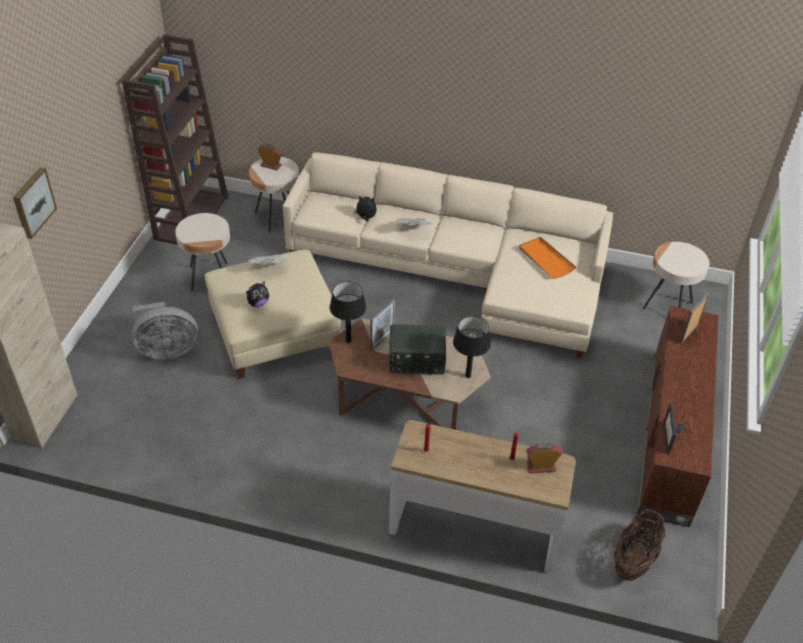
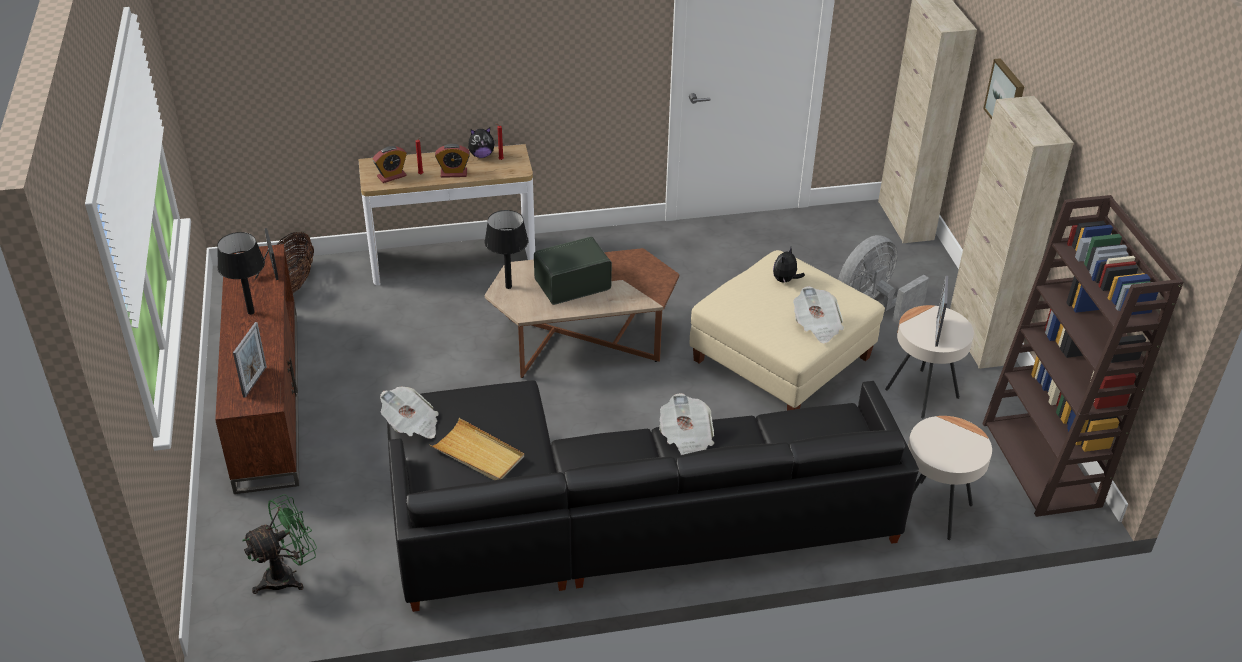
camera: 155 degrees right, 5 degrees down
alarm clock [258,144,282,170] -> alarm clock moved to [435,144,470,178]
beige sofa [283,152,613,358] -> black sofa [387,380,919,612]
black table lamp [330,281,366,343] -> black table lamp moved to [217,232,265,315]
plush toy [354,195,377,222] -> plush toy moved to [468,127,495,158]
picture frame [370,299,395,351] -> picture frame moved to [935,276,948,347]
orange tray [519,237,576,279] -> beige tray [430,418,524,480]
beige side table [643,242,709,309] -> green fan [242,494,317,594]
none -> newspaper [380,387,438,439]
none -> beige cabinet [950,96,1074,369]

